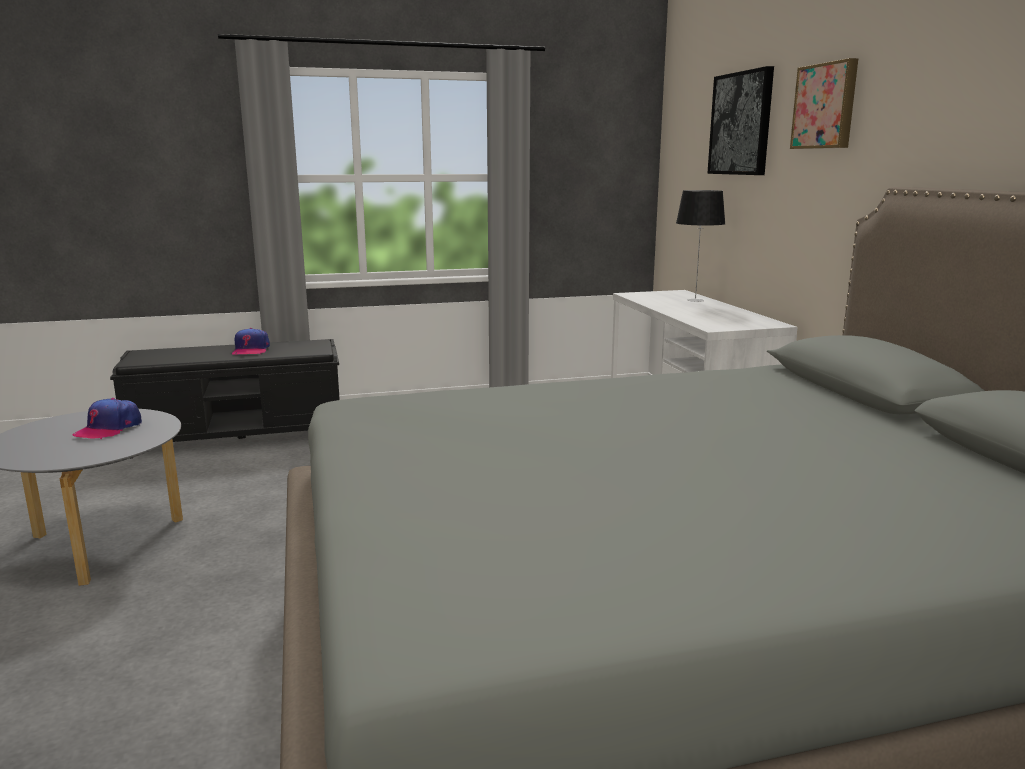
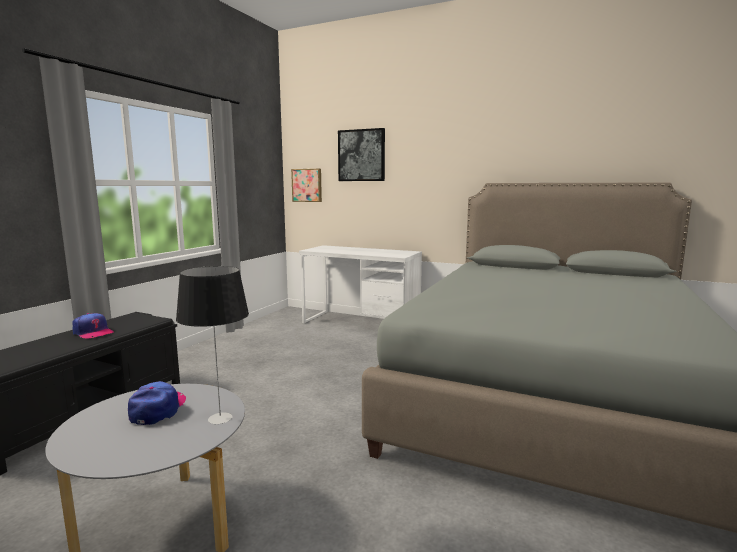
camera: 50 degrees left, 5 degrees down
cap [72,398,142,439] -> cap turned 150 degrees counterclockwise [128,381,186,425]
table lamp [676,190,725,302] -> table lamp moved to [176,266,249,424]
picture [790,58,858,149] -> picture moved to [291,169,322,202]

